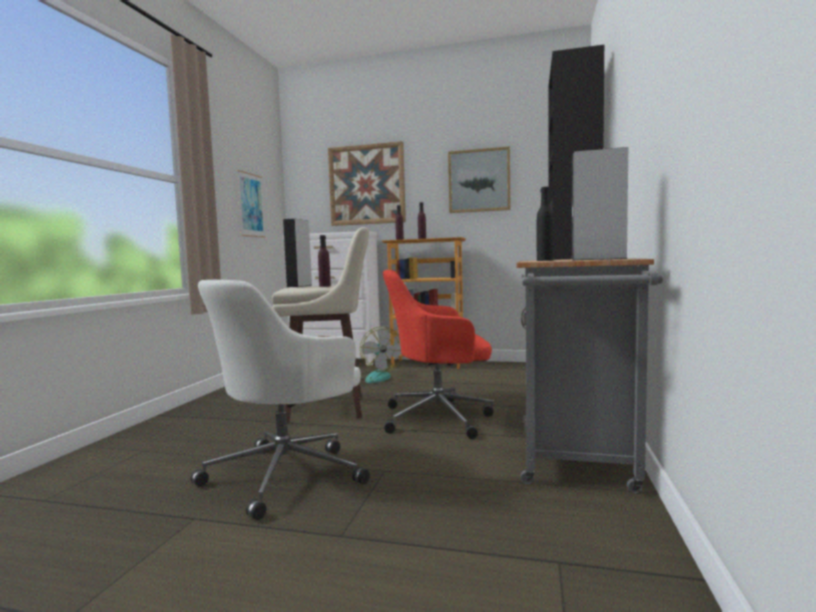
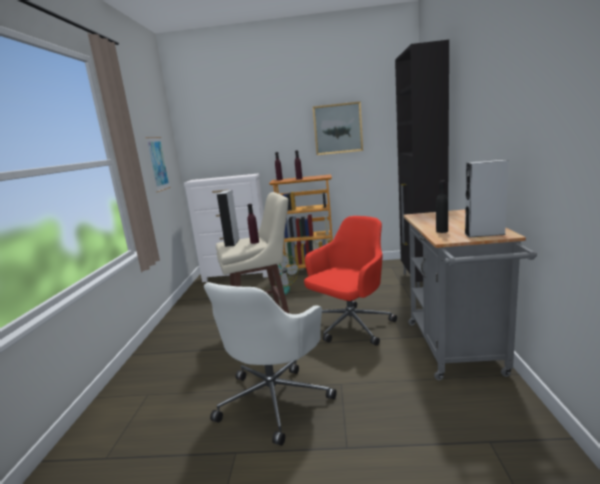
camera: 10 degrees left, 10 degrees up
picture [328,141,406,226] -> none
red office chair [383,270,494,439] -> red office chair turned 150 degrees clockwise [304,216,397,346]

